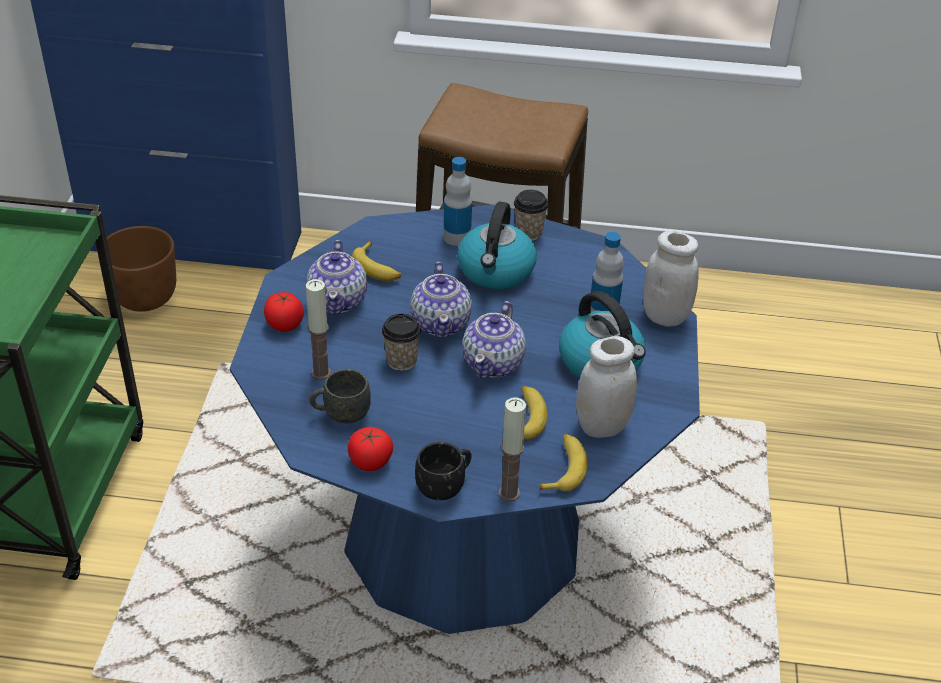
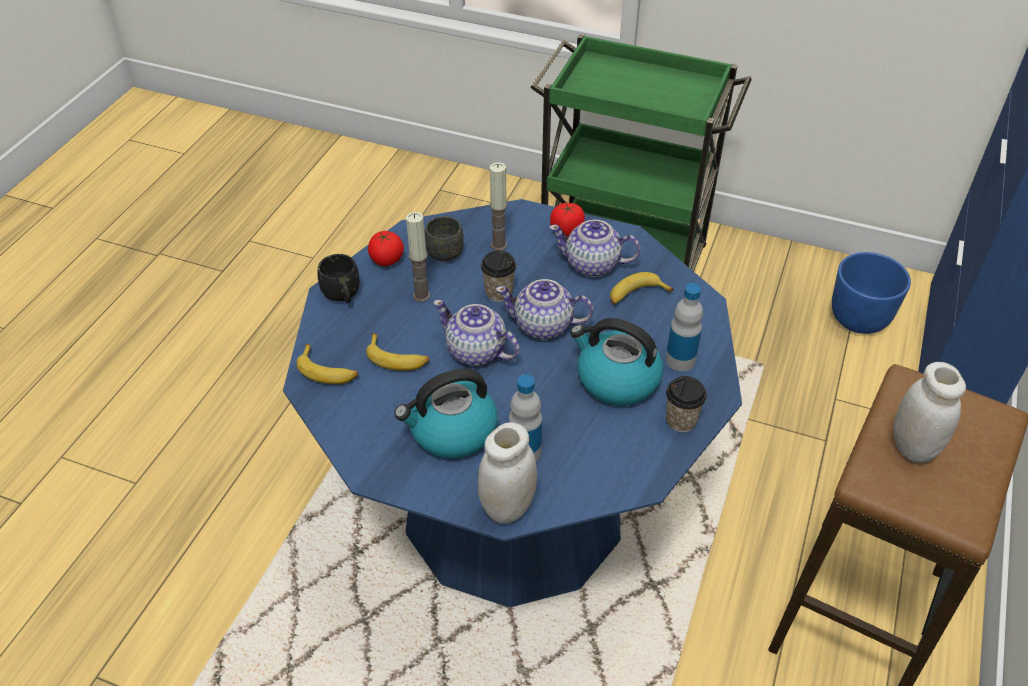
camera: 105 degrees right, 5 degrees up
brown planter [106,226,176,312] -> blue planter [832,252,911,334]
candle [499,397,526,502] -> candle moved to [406,212,430,302]
white jar [576,336,637,438] -> white jar moved to [893,362,966,463]

